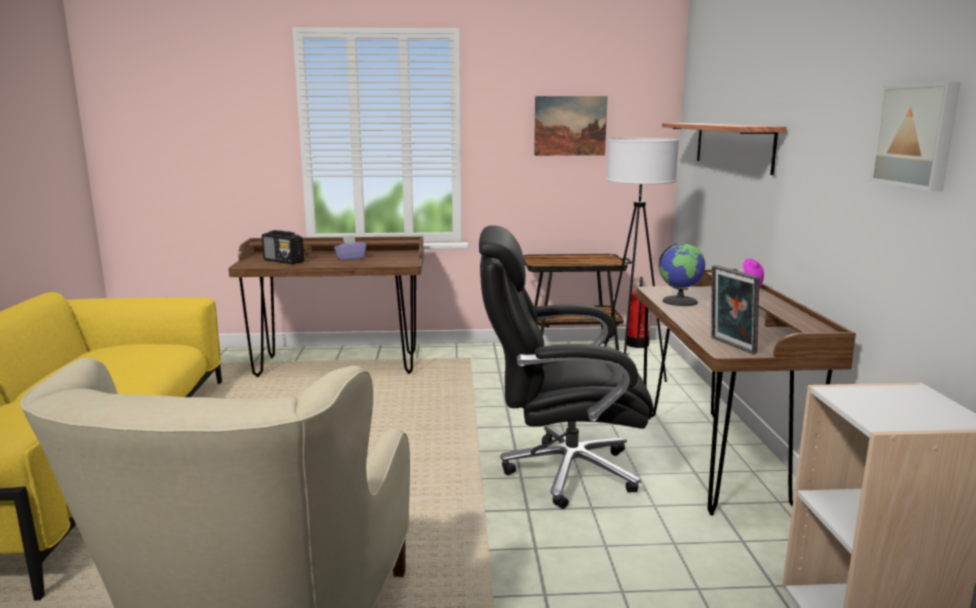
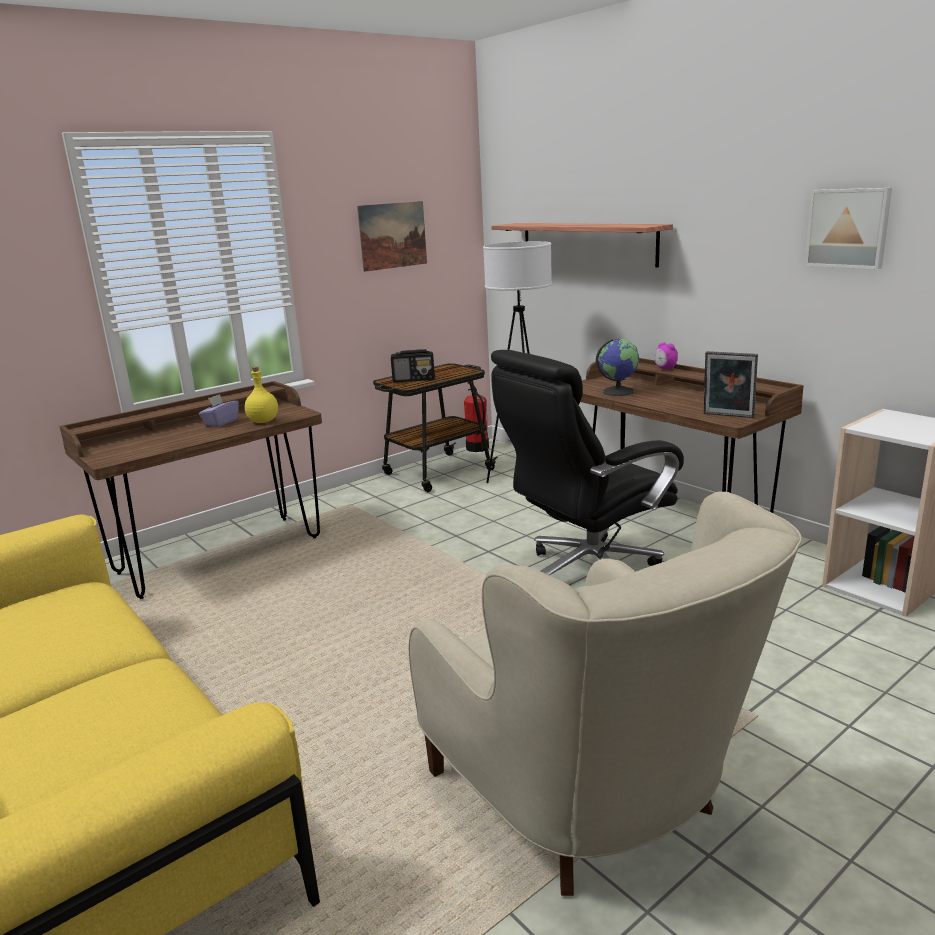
camera: 35 degrees left, 5 degrees up
radio [262,230,304,264] -> radio moved to [391,349,435,383]
none -> yellow bottle [245,366,278,423]

